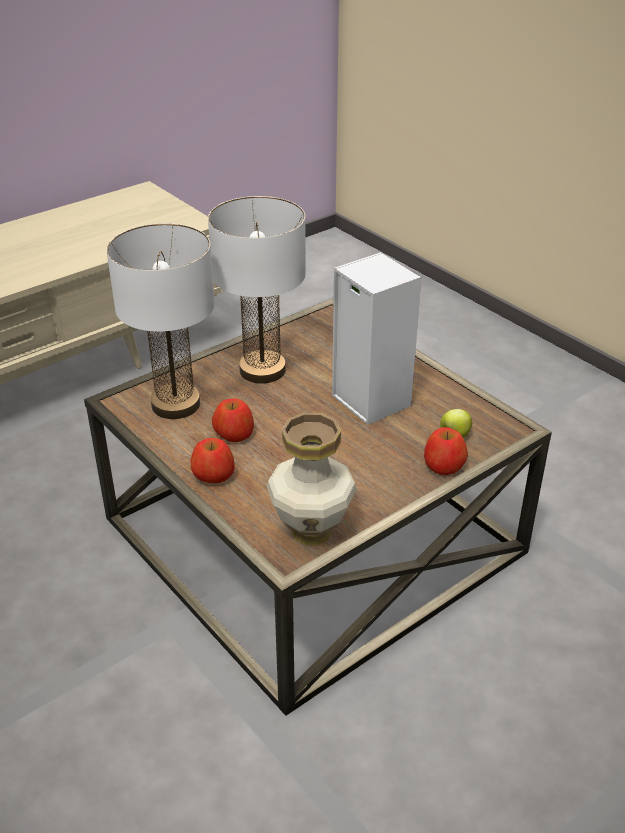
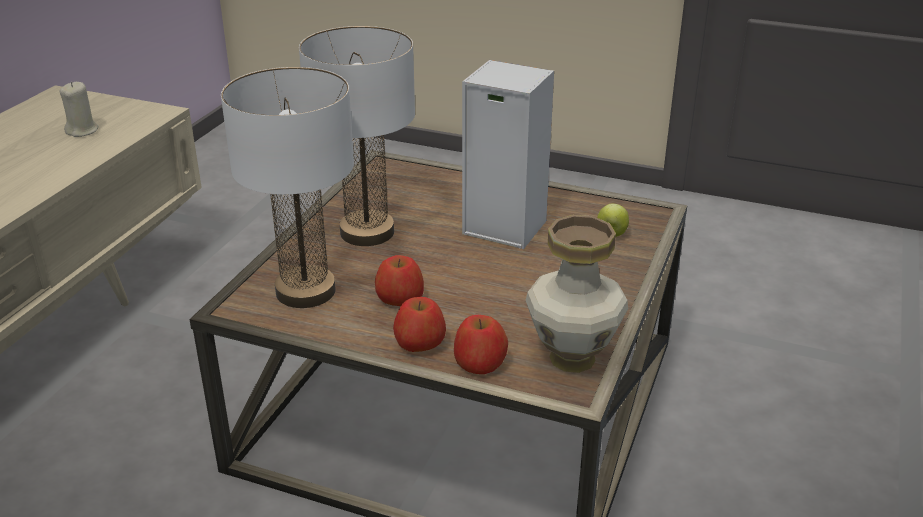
camera: 30 degrees left, 5 degrees down
apple [424,427,468,475] -> apple moved to [454,315,508,374]
none -> beige candle [60,82,99,137]

